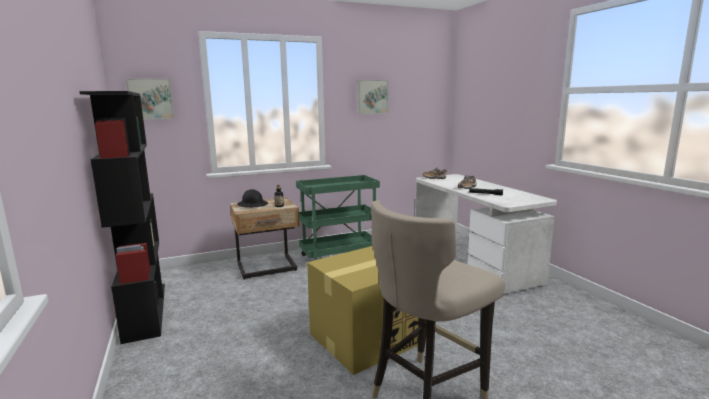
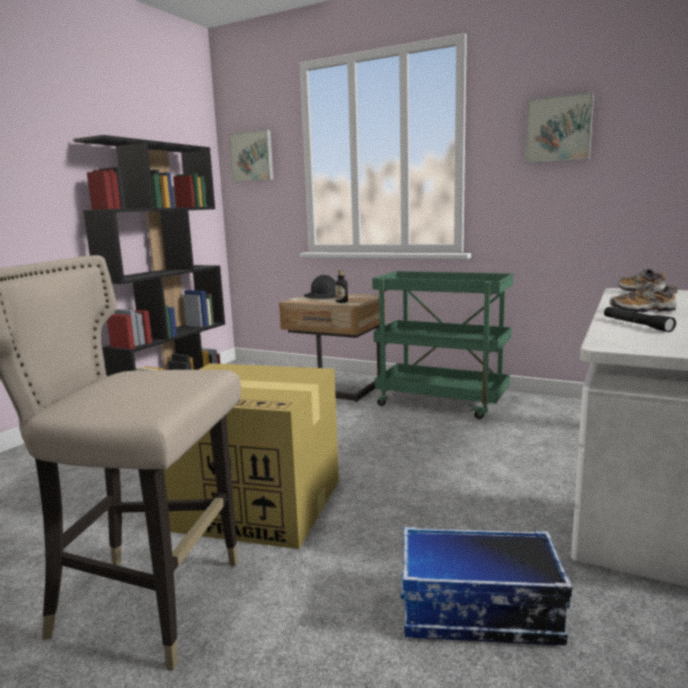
camera: 50 degrees right, 0 degrees up
none -> storage box [400,527,573,645]

